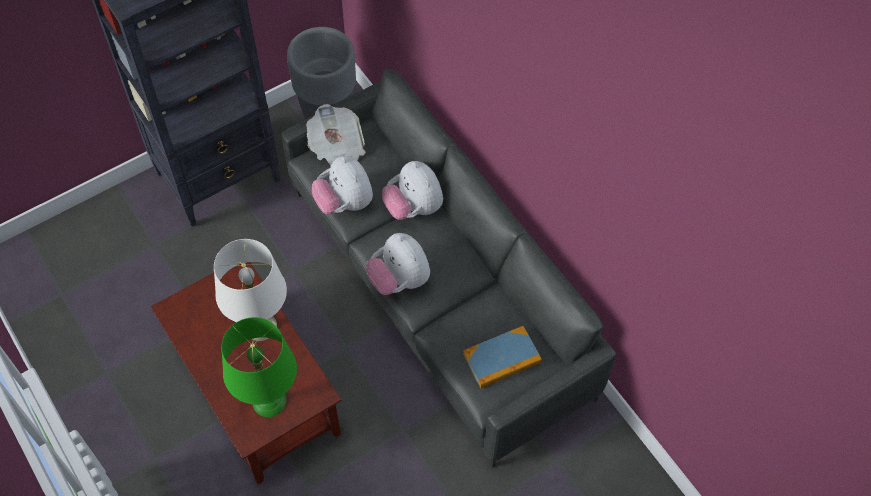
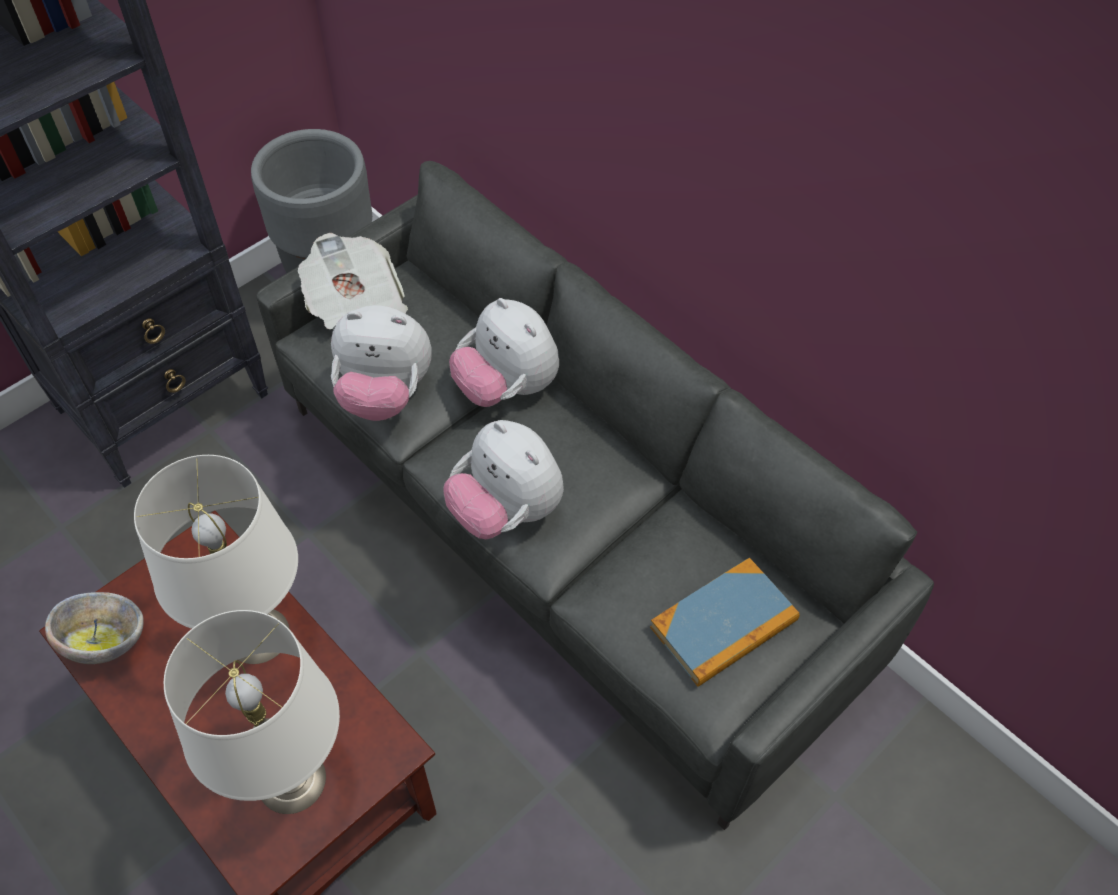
camera: 10 degrees left, 5 degrees down
green table lamp [221,317,297,417] -> white table lamp [164,610,340,814]
plush toy [312,156,373,215] -> plush toy turned 45 degrees counterclockwise [331,306,432,421]
none -> bowl [45,592,144,664]

